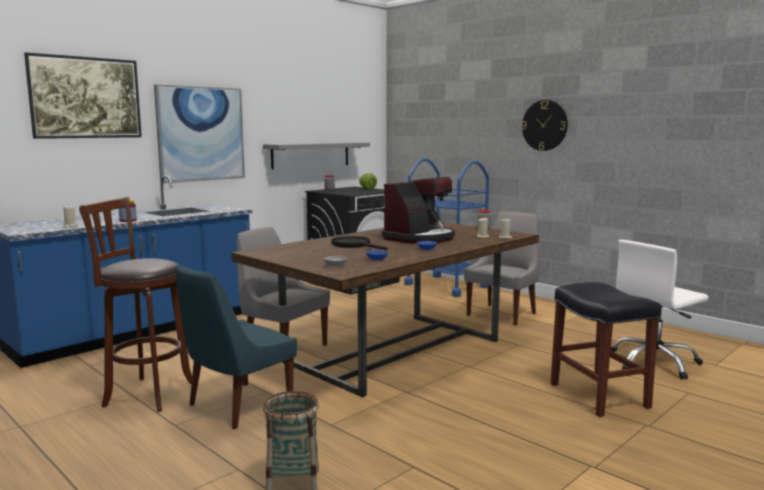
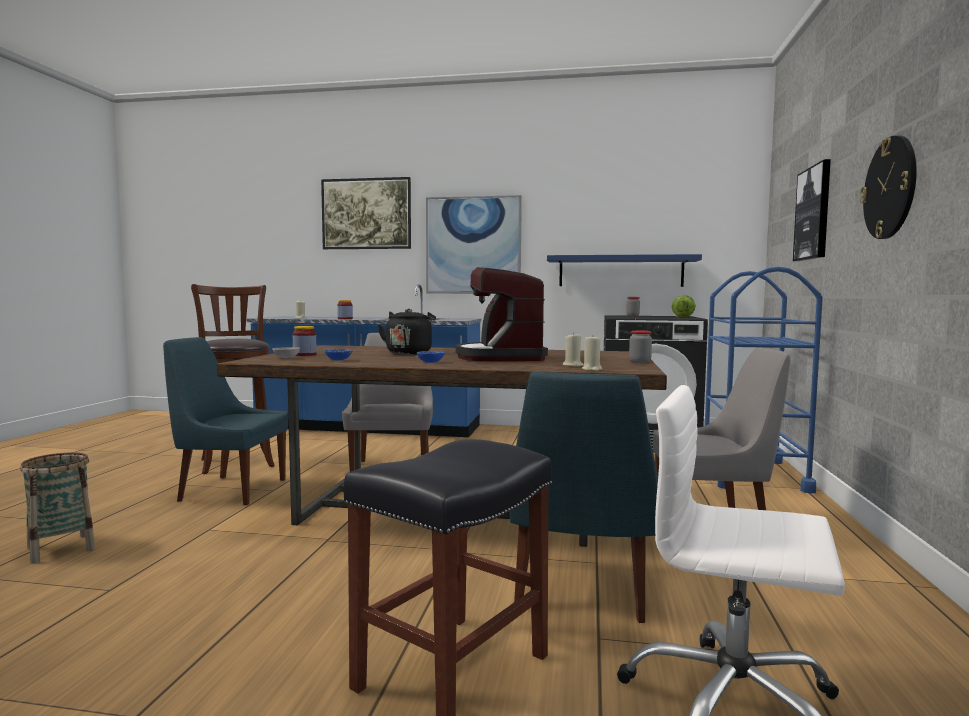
camera: 55 degrees right, 5 degrees down
grey shelf [263,142,370,169] -> blue shelf [547,254,702,287]
black frying pan [331,236,388,250] -> black kettle [377,309,436,354]
coffee machine [382,177,455,244] -> coffee machine turned 75 degrees clockwise [456,267,548,361]
none -> jar [293,326,317,356]
none -> blue chair [510,372,658,623]
none -> picture [793,159,831,261]

